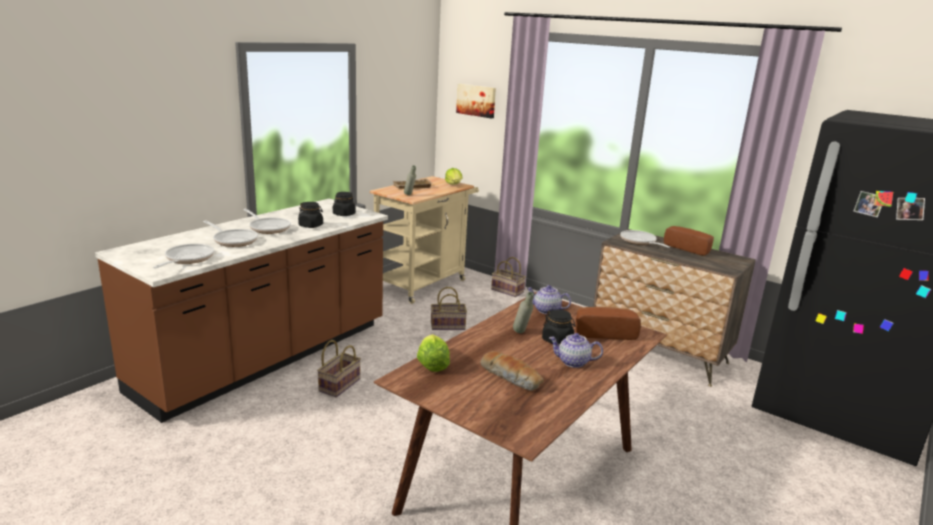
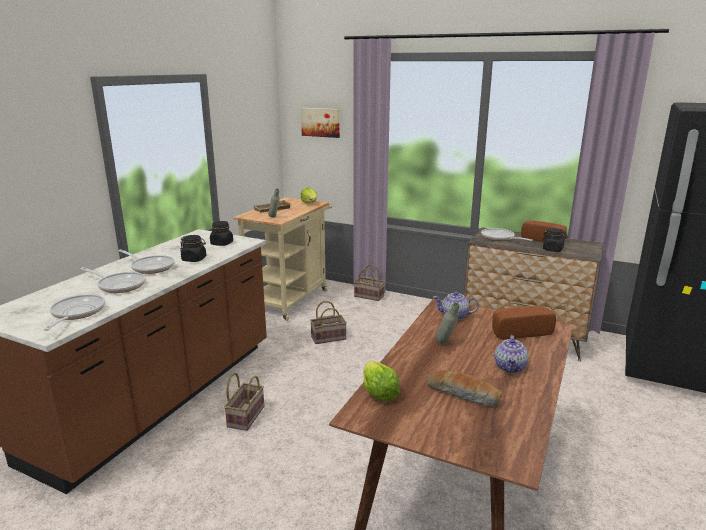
camera: 10 degrees left, 0 degrees up
black jar [542,309,576,344] -> black jar moved to [542,228,568,252]
teapot [549,333,603,368] -> teapot turned 75 degrees counterclockwise [494,335,529,373]

